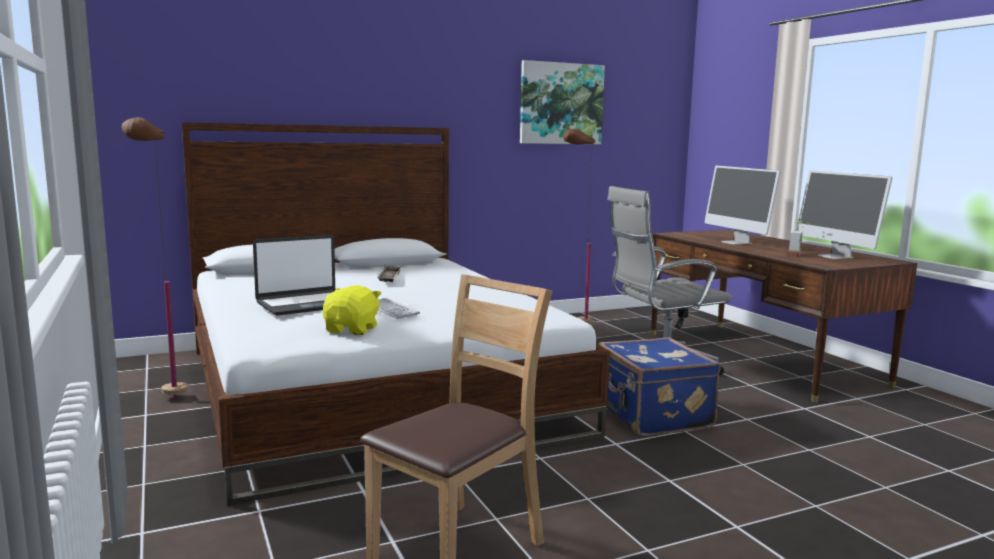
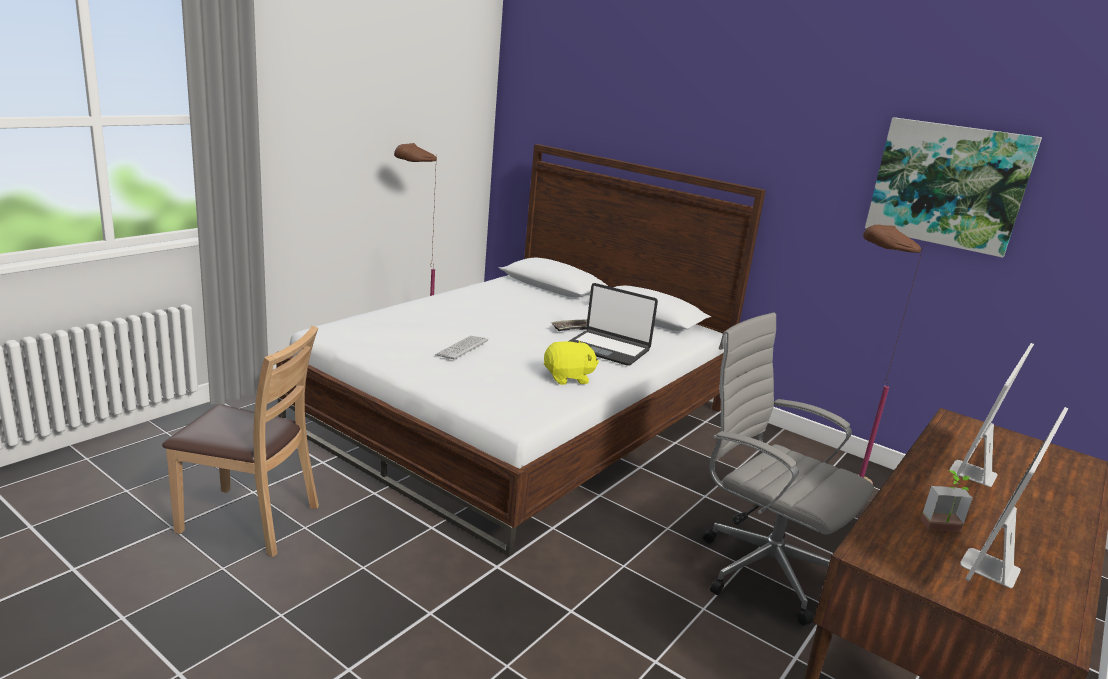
camera: 60 degrees right, 10 degrees up
laptop [253,235,335,316] -> laptop moved to [569,283,658,366]
yellow plush toy [323,285,382,335] -> yellow plush toy moved to [544,340,599,385]
blue suitcase [598,337,721,436] -> none

